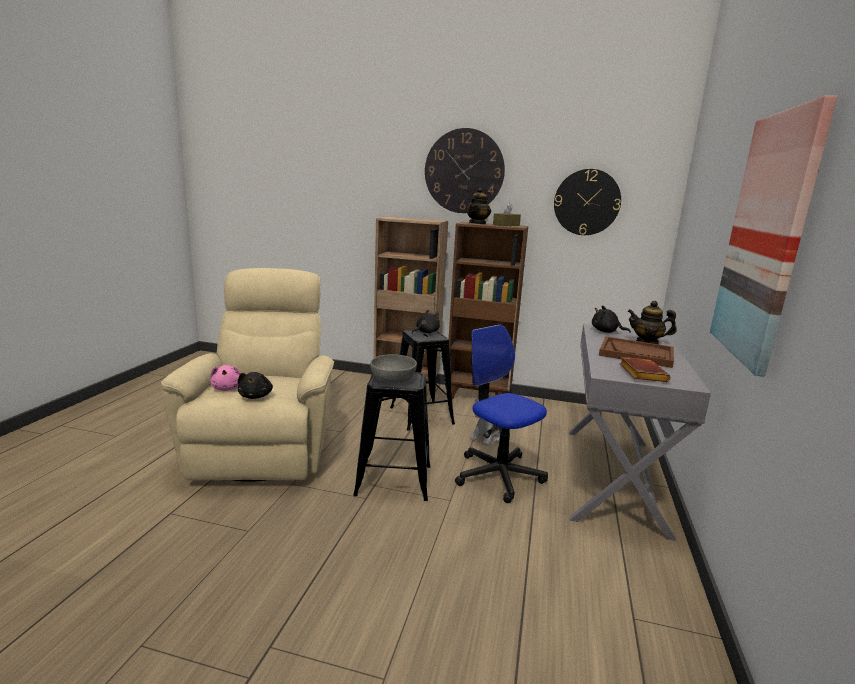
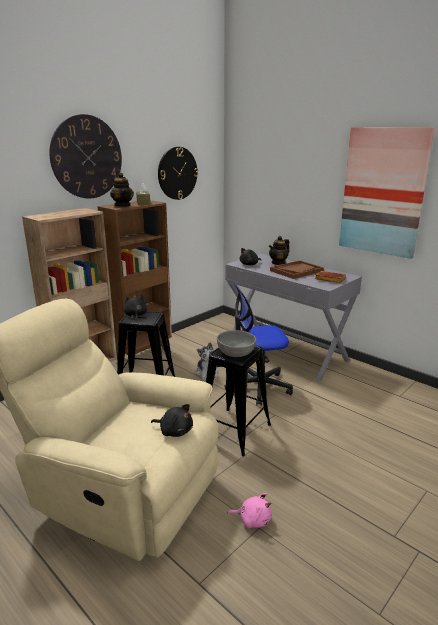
camera: 60 degrees left, 5 degrees up
pink plush toy [210,365,241,391] -> pink plush toy moved to [228,493,272,528]

